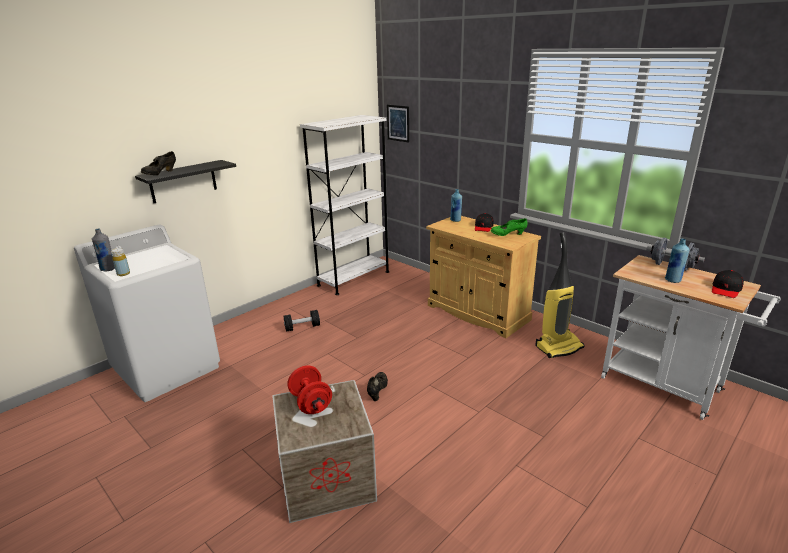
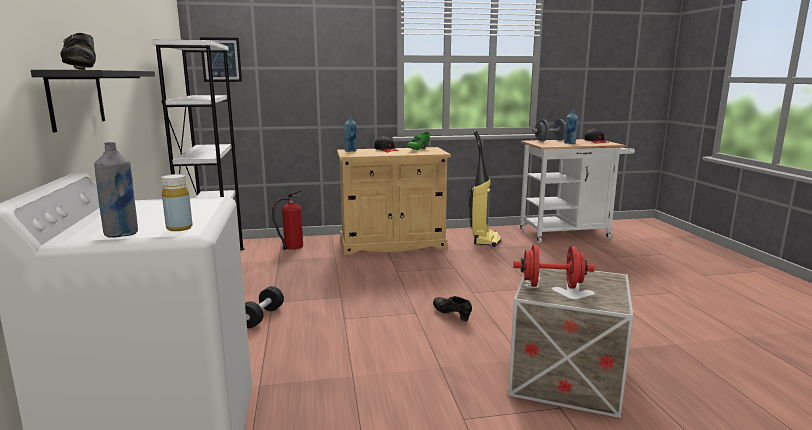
camera: 55 degrees left, 10 degrees down
none -> fire extinguisher [272,190,303,250]

